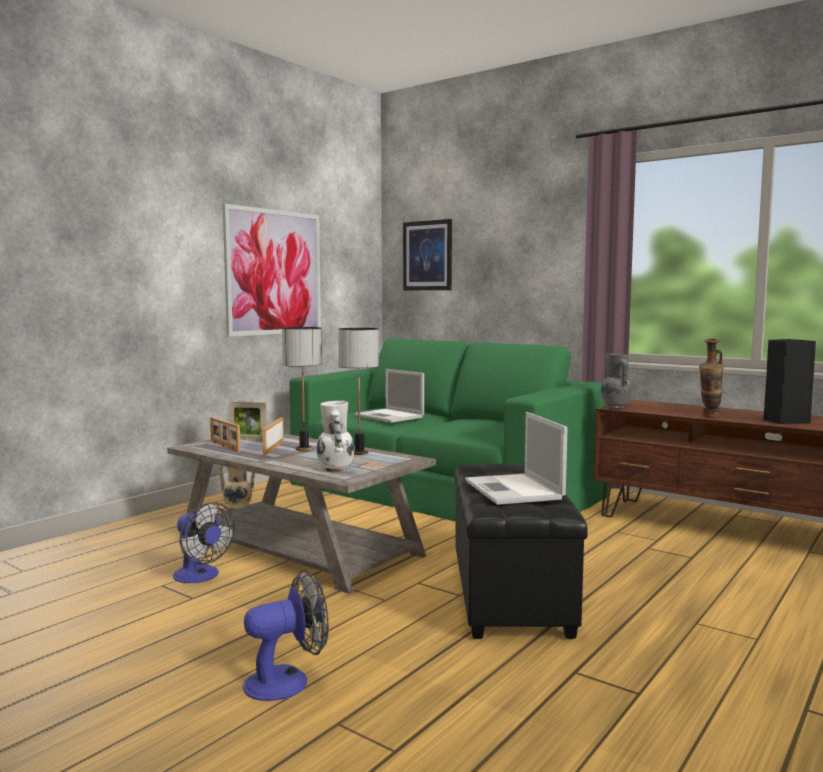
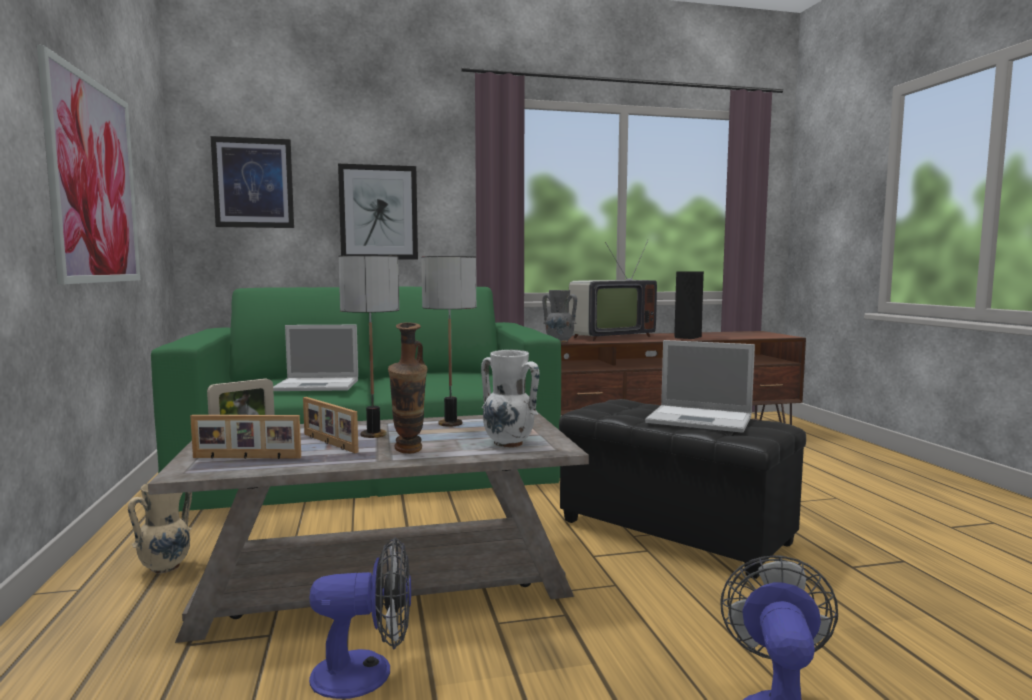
camera: 50 degrees left, 0 degrees up
vase [699,339,724,418] -> vase moved to [388,322,427,454]
none -> picture [338,164,418,260]
none -> television [569,239,657,341]

